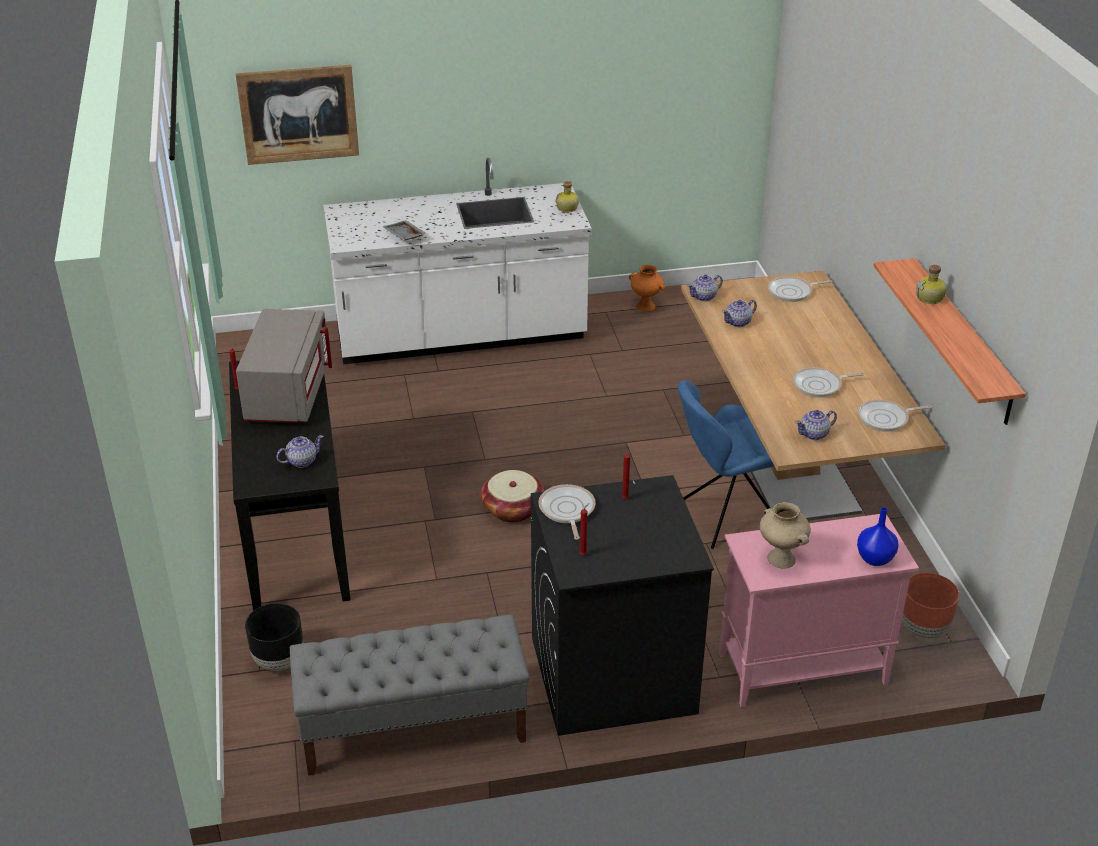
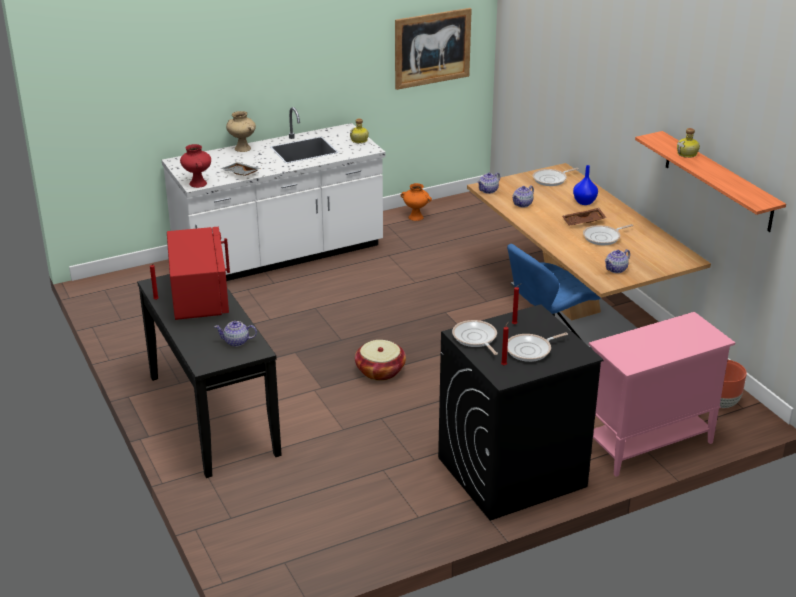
camera: 15 degrees left, 5 degrees down
picture [236,65,359,165] -> picture moved to [395,8,472,90]
grey microwave [236,309,332,423] -> red microwave [167,227,230,320]
black planter [245,603,303,671] -> none
teapot [276,435,324,468] -> teapot turned 135 degrees counterclockwise [214,321,257,347]
grey bench [290,615,529,776] -> none
beige vase [760,502,811,568] -> beige vase moved to [226,111,256,152]
blue vase [857,507,898,566] -> blue vase moved to [573,165,598,205]
frying pan [858,399,931,432] -> frying pan moved to [507,332,568,362]
none -> red vase [180,144,211,188]
none -> brown tray [562,208,606,226]

